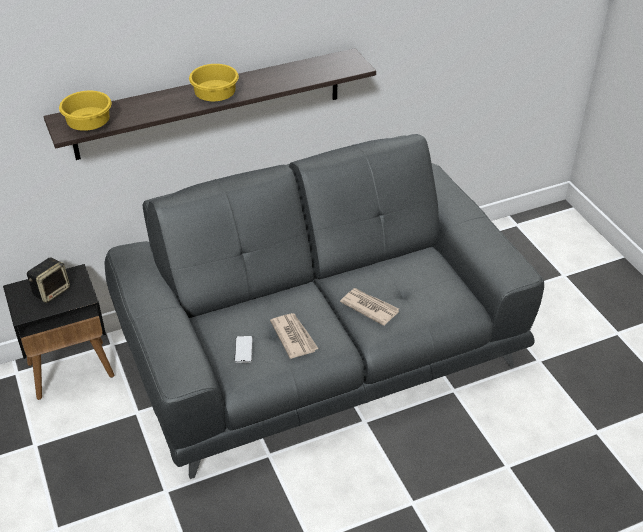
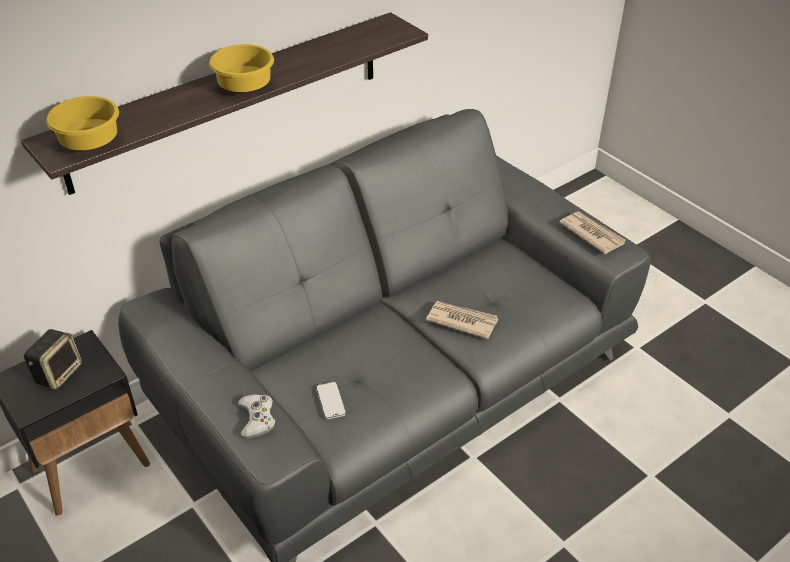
camera: 15 degrees left, 0 degrees up
newspaper [270,313,318,359] -> newspaper moved to [559,211,626,254]
none -> white game controller [238,394,275,438]

